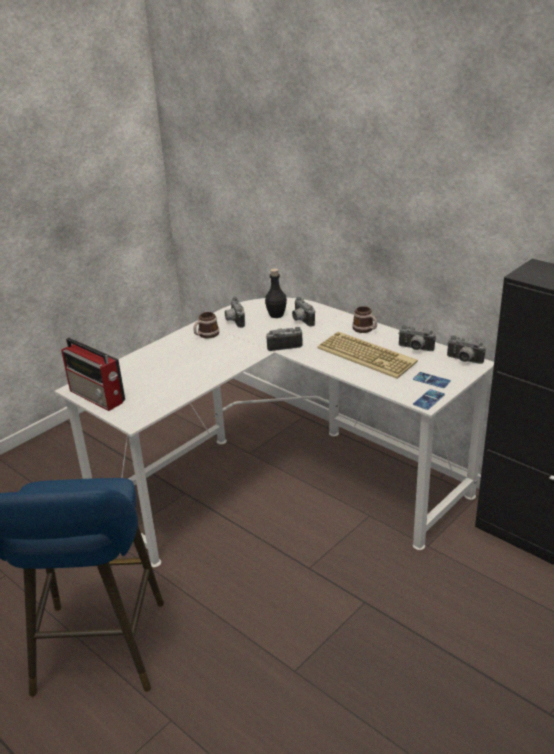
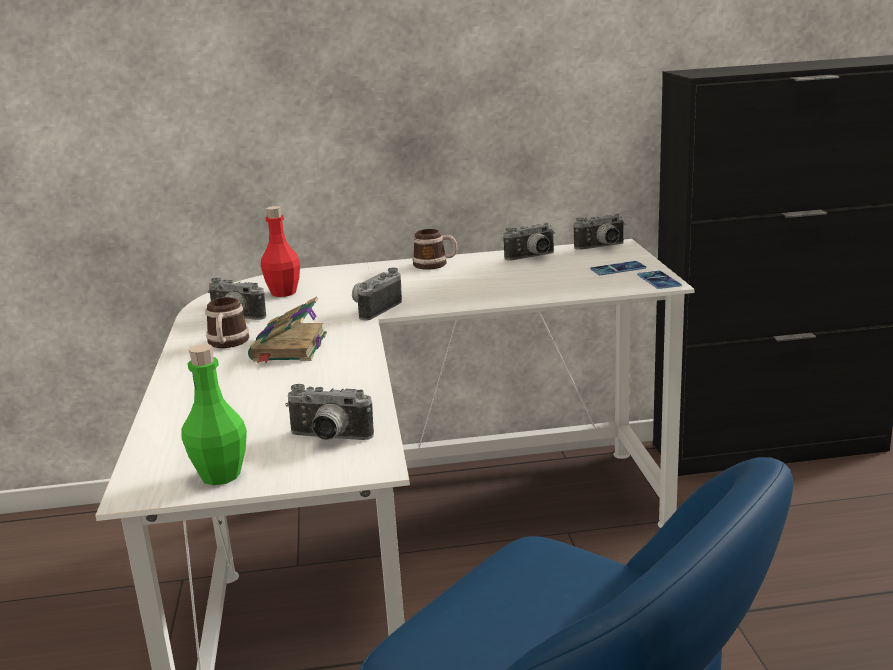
camera: 50 degrees left, 10 degrees down
radio [61,338,125,411] -> green bottle [181,344,247,485]
black bottle [265,269,287,318] -> red bottle [261,206,300,297]
camera [292,297,315,327] -> camera moved to [286,384,374,440]
keyboard [318,332,418,379] -> none
none -> book [248,297,327,363]

